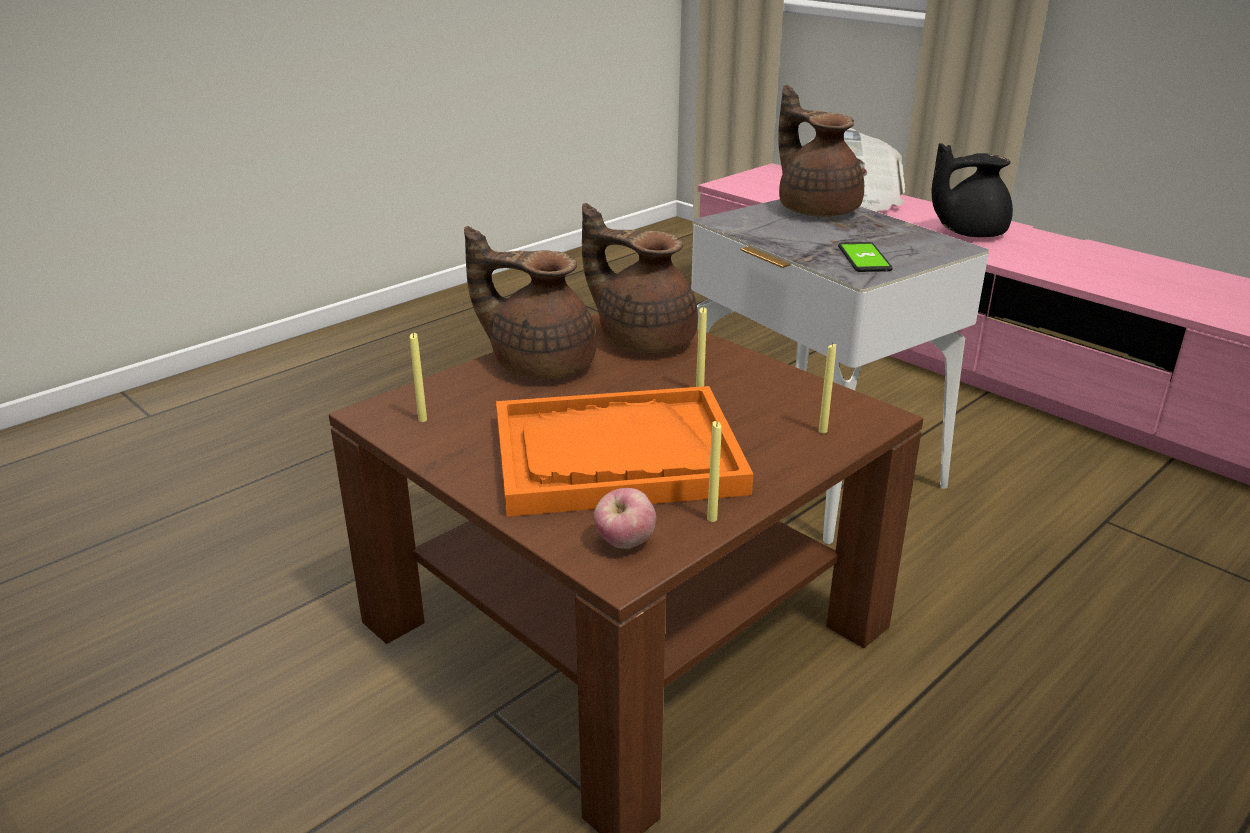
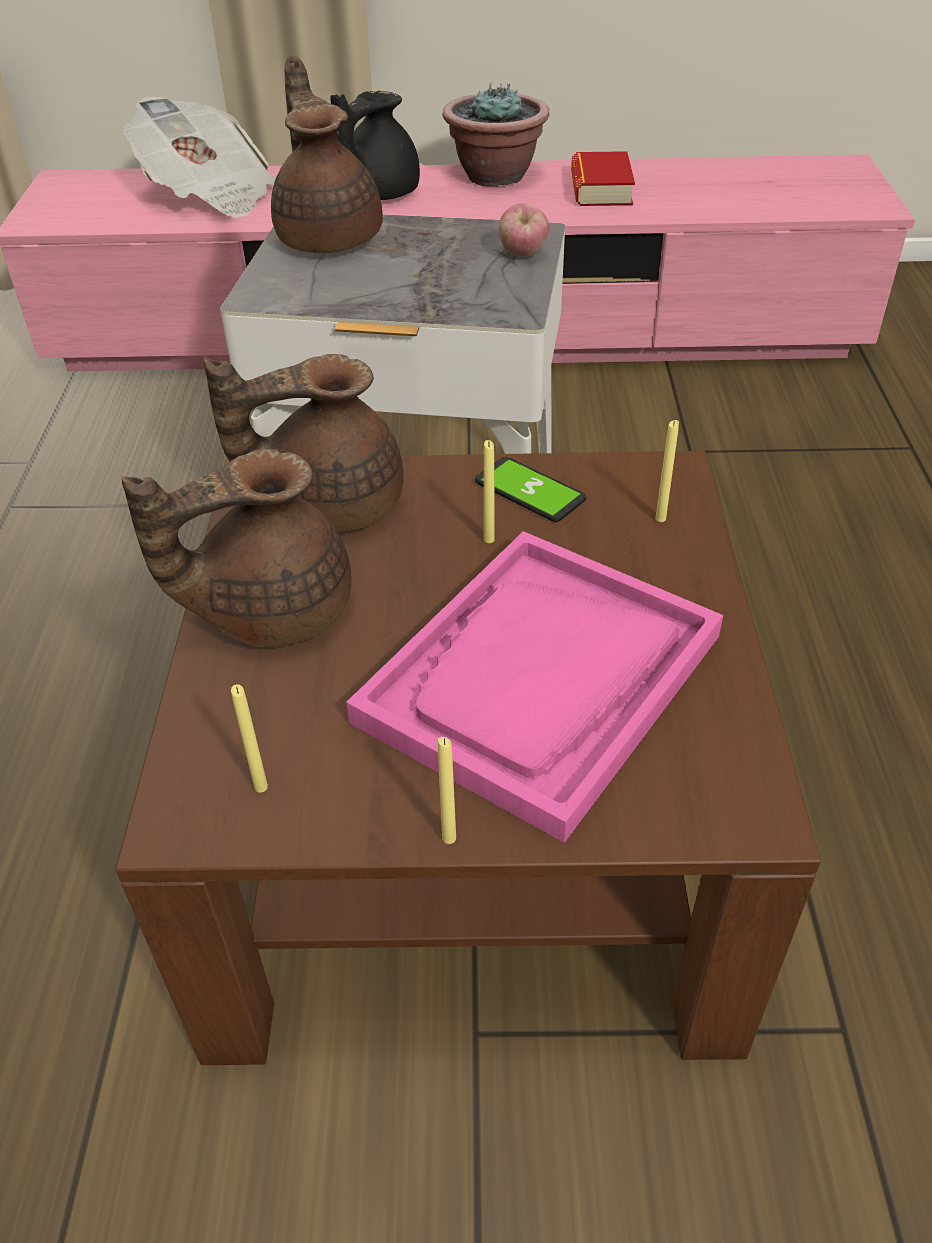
camera: 45 degrees left, 15 degrees up
orange tray [496,386,753,517] -> pink tray [346,531,723,843]
apple [593,488,656,549] -> apple moved to [499,203,549,257]
yellow candle [707,421,721,522] -> yellow candle moved to [438,737,456,844]
brown teapot [778,85,864,217] -> brown teapot turned 60 degrees clockwise [271,56,383,253]
phone [838,242,893,272] -> phone moved to [475,457,586,522]
none -> potted plant [442,83,549,187]
none -> book [571,151,635,206]

